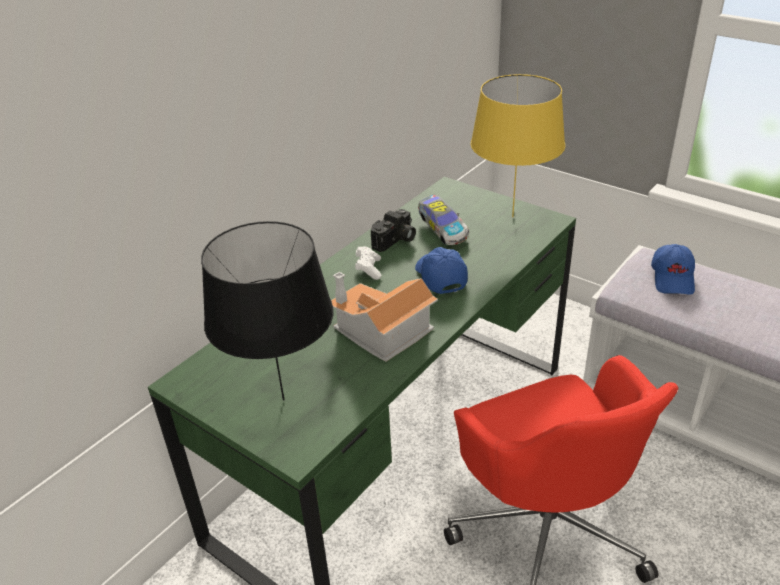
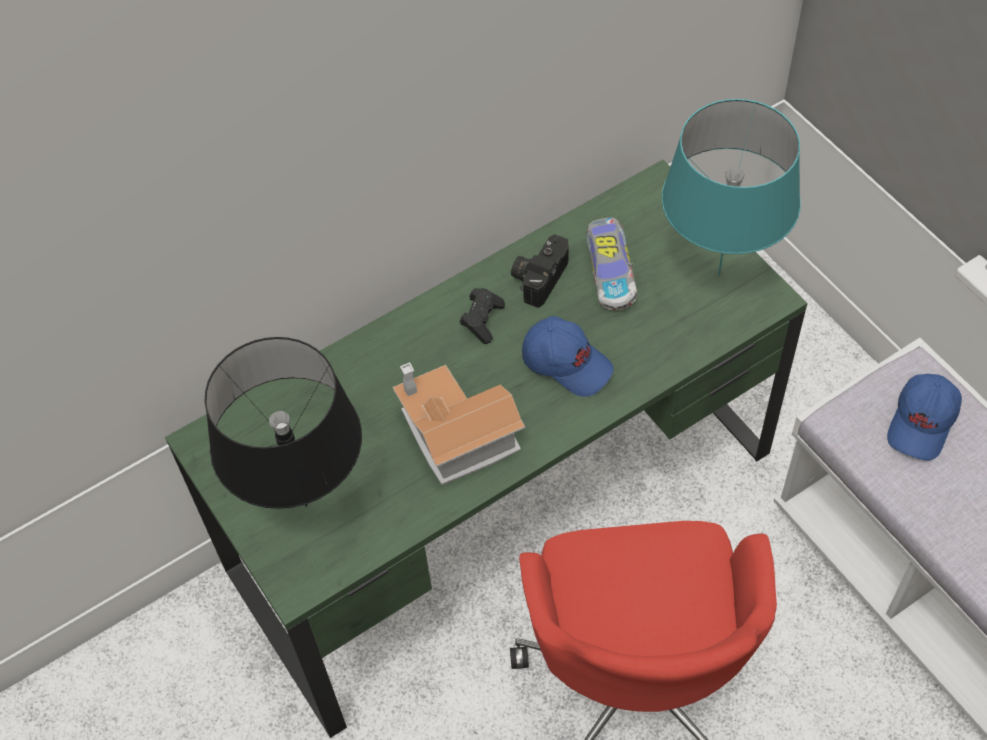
camera: 20 degrees right, 20 degrees up
white game controller [355,246,381,280] -> black game controller [460,288,505,344]
camera [371,209,416,252] -> camera turned 150 degrees clockwise [511,234,569,308]
blue cap [415,247,468,294] -> blue cap turned 120 degrees clockwise [522,316,613,397]
yellow table lamp [471,74,565,217] -> turquoise table lamp [662,99,801,276]

